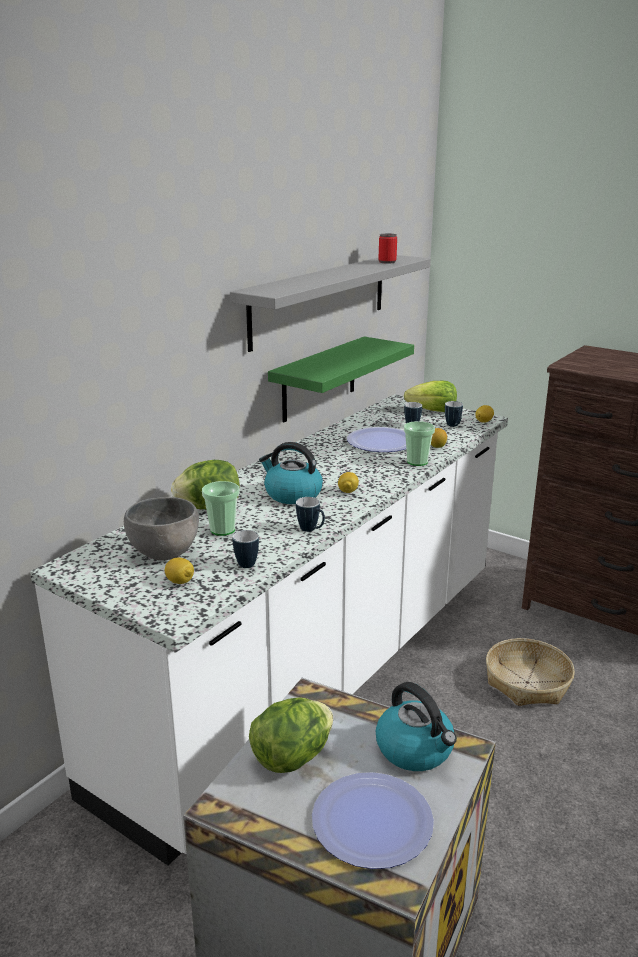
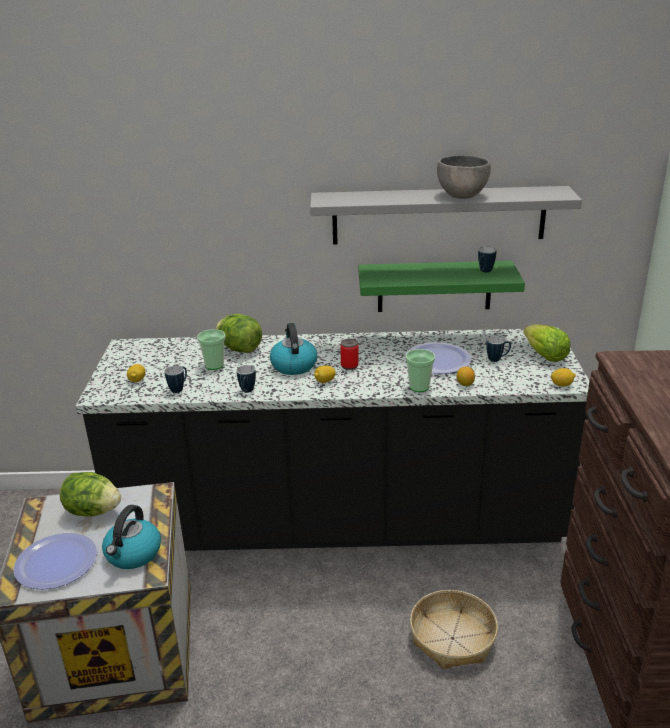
camera: 55 degrees right, 5 degrees up
white counter [30,394,508,865] -> black counter [76,328,589,551]
grey bowl [124,497,199,560] -> grey bowl moved to [437,155,491,199]
can [378,234,397,264] -> can moved to [340,339,359,370]
mug [445,401,463,427] -> mug moved to [478,247,496,272]

